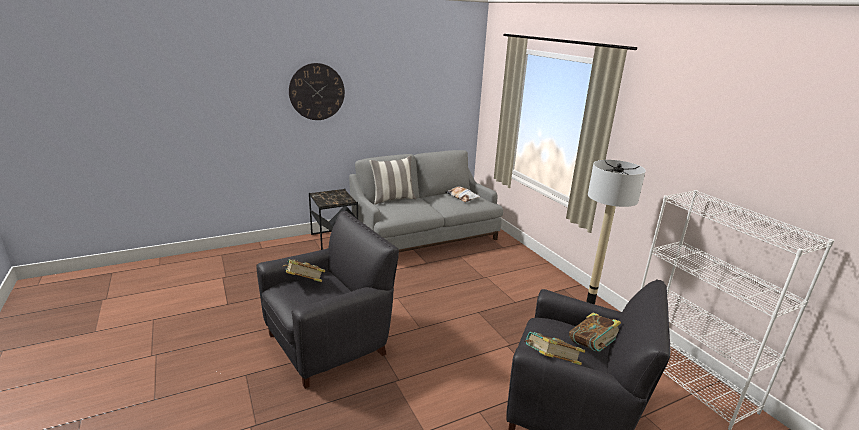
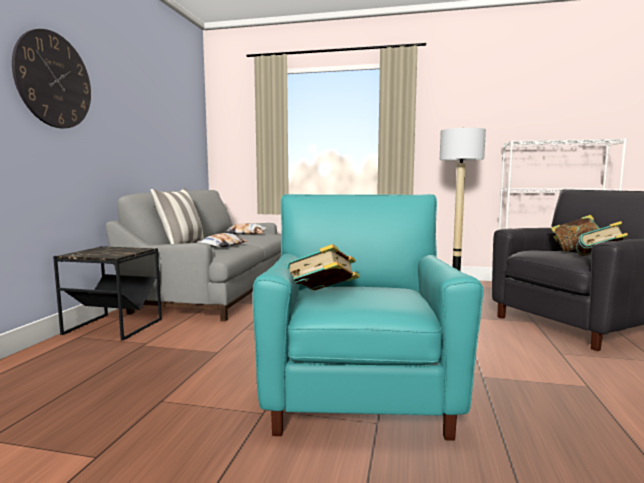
camera: 50 degrees left, 15 degrees down
black armchair [256,211,399,389] -> turquoise armchair [253,194,483,441]
none -> pillow [197,233,247,247]

